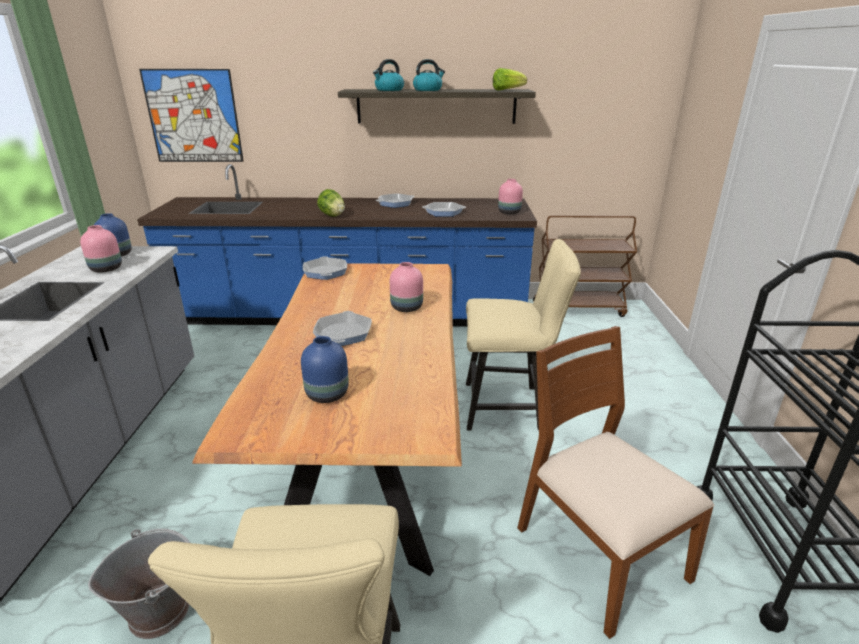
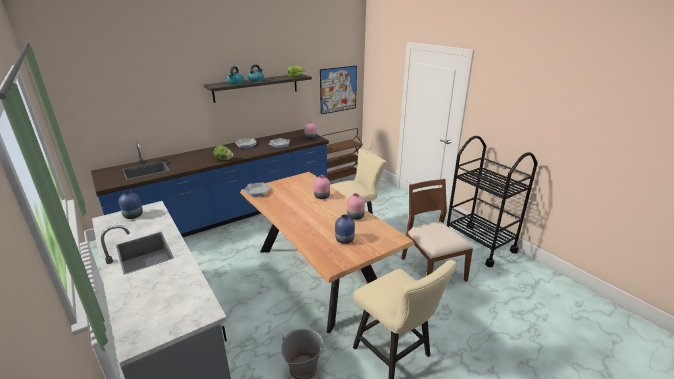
camera: 35 degrees left, 0 degrees up
pink vase [80,225,122,273] -> pink vase moved to [347,193,365,220]
picture [139,69,244,162] -> picture moved to [320,66,357,114]
frying pan [313,311,372,346] -> none
brown chair [517,326,715,639] -> brown chair turned 45 degrees clockwise [402,179,473,282]

